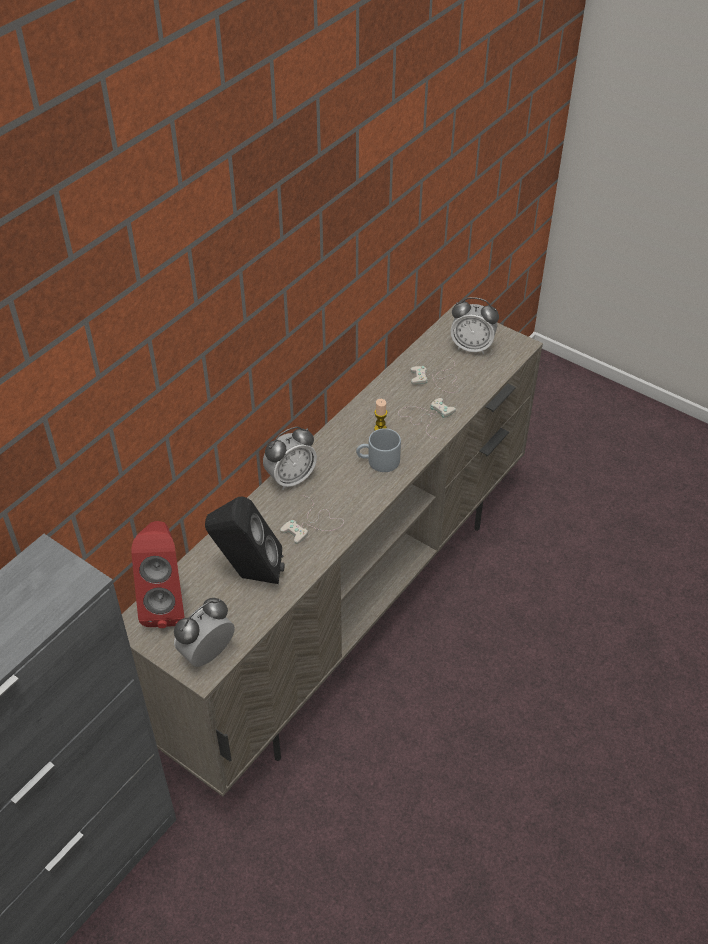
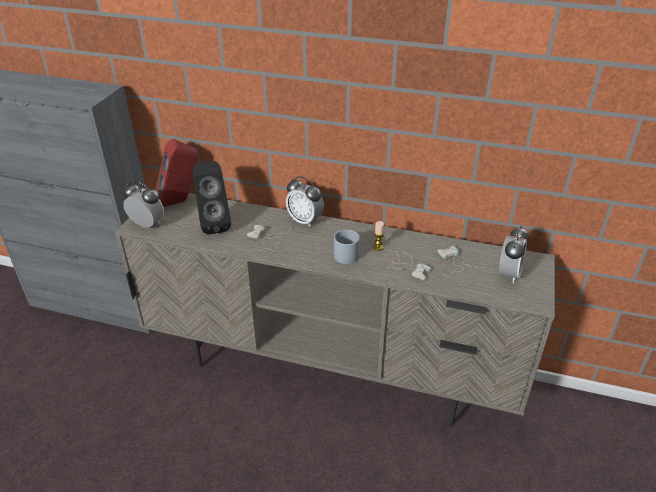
camera: 70 degrees right, 10 degrees down
alarm clock [451,297,499,354] -> alarm clock turned 150 degrees counterclockwise [499,225,529,284]

